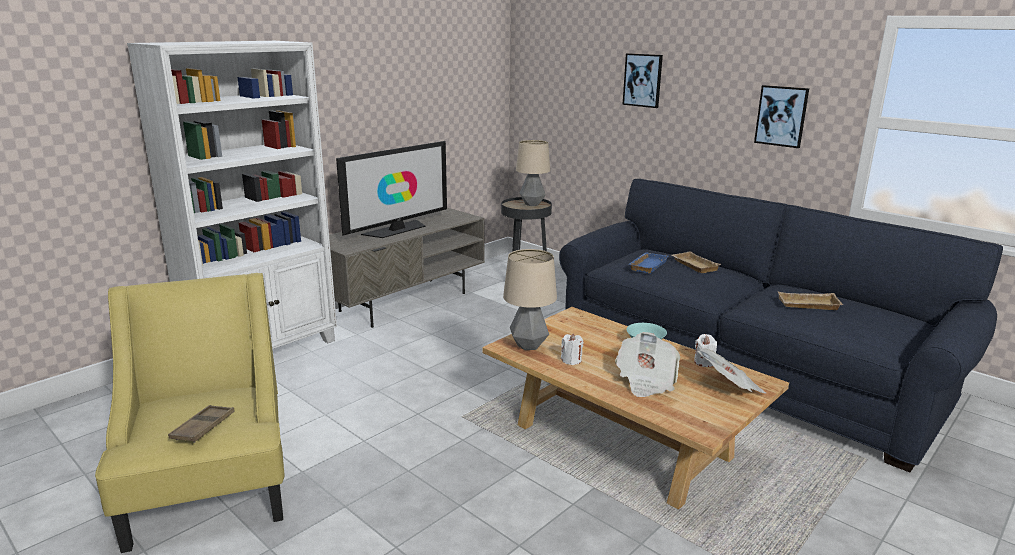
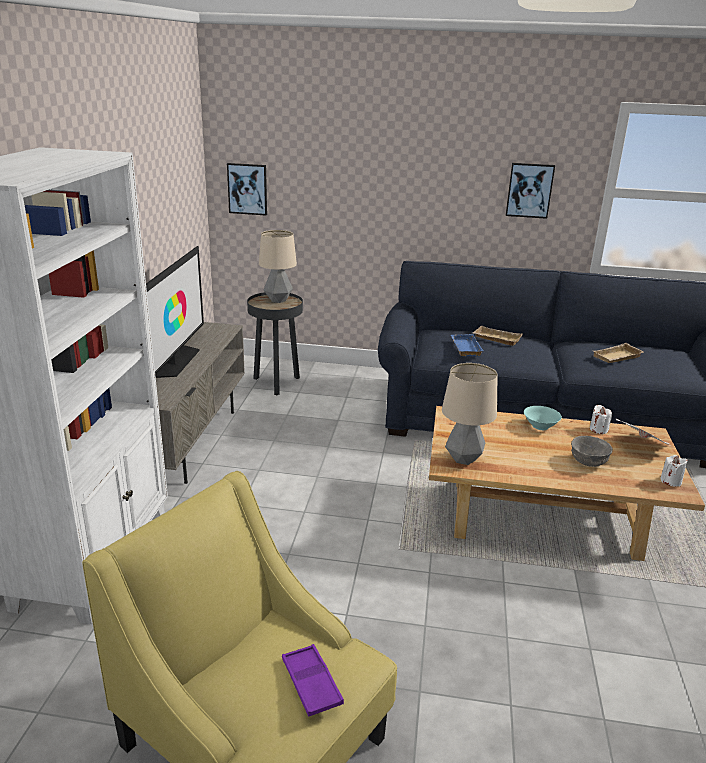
camera: 35 degrees left, 5 degrees up
brown tray [168,405,235,443] -> purple tray [282,644,344,717]
white candle [561,334,584,365] -> white candle moved to [660,455,688,487]
newspaper [615,332,680,397] -> grey bowl [571,436,613,467]
picture [622,53,663,108] -> picture moved to [227,163,267,216]

